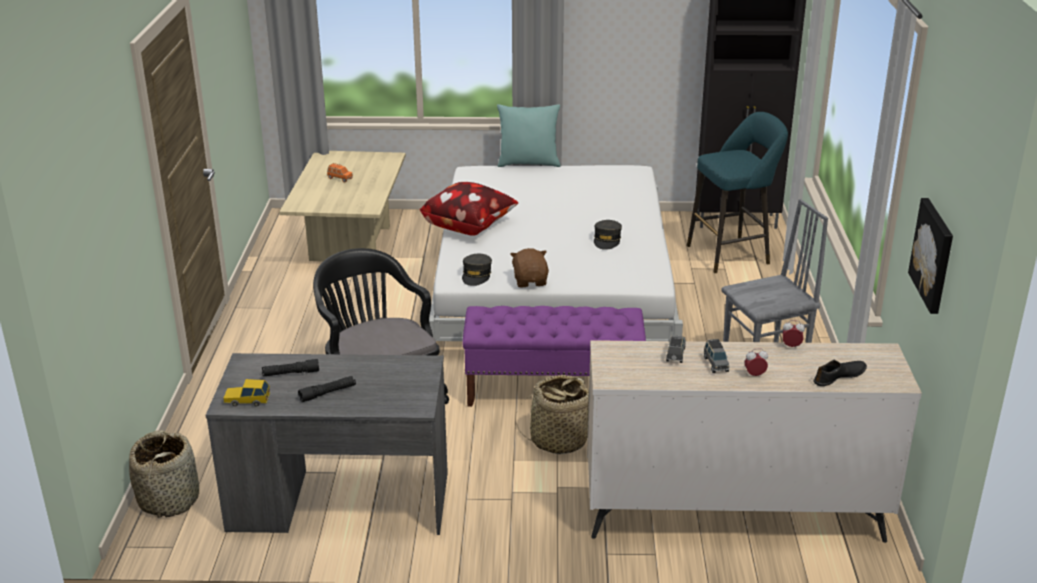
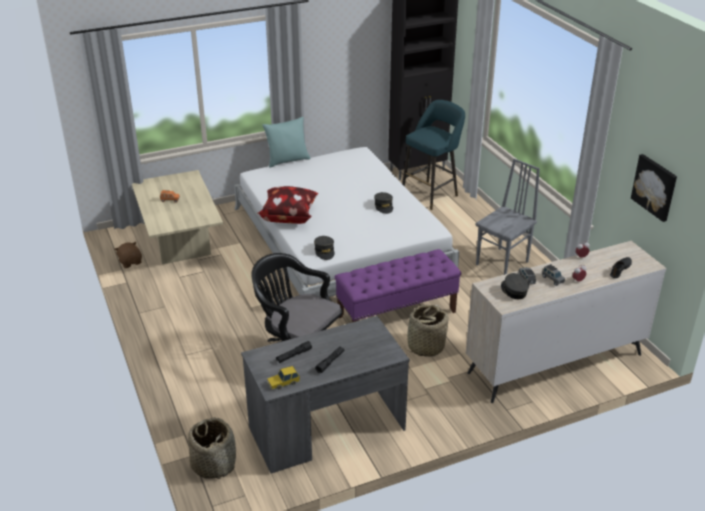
camera: 25 degrees left, 5 degrees up
brown plush toy [510,248,549,288] -> brown plush toy moved to [115,242,142,268]
none -> grey cap [501,273,529,299]

